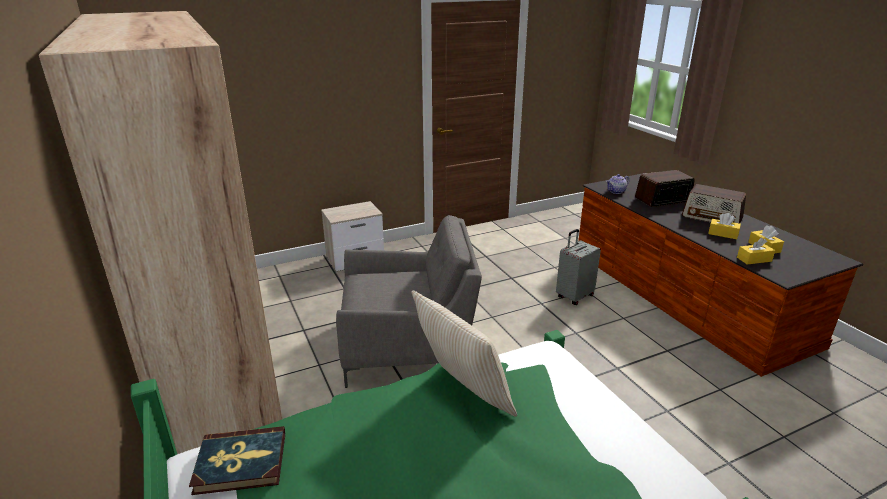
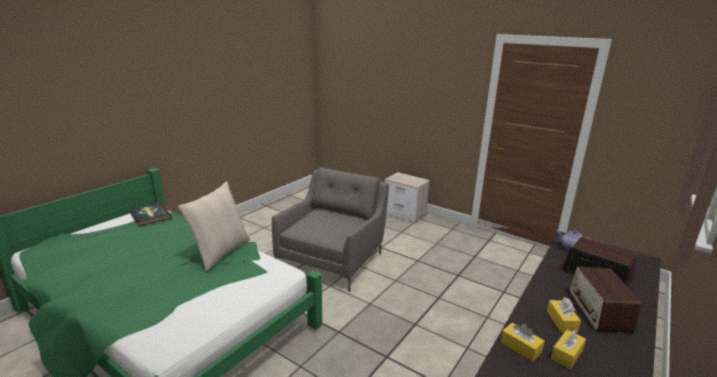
camera: 60 degrees right, 5 degrees down
beige wardrobe [39,11,282,454] -> none
grey armchair [336,215,482,388] -> grey armchair turned 120 degrees counterclockwise [272,167,389,292]
grey suitcase [556,229,601,305] -> none

